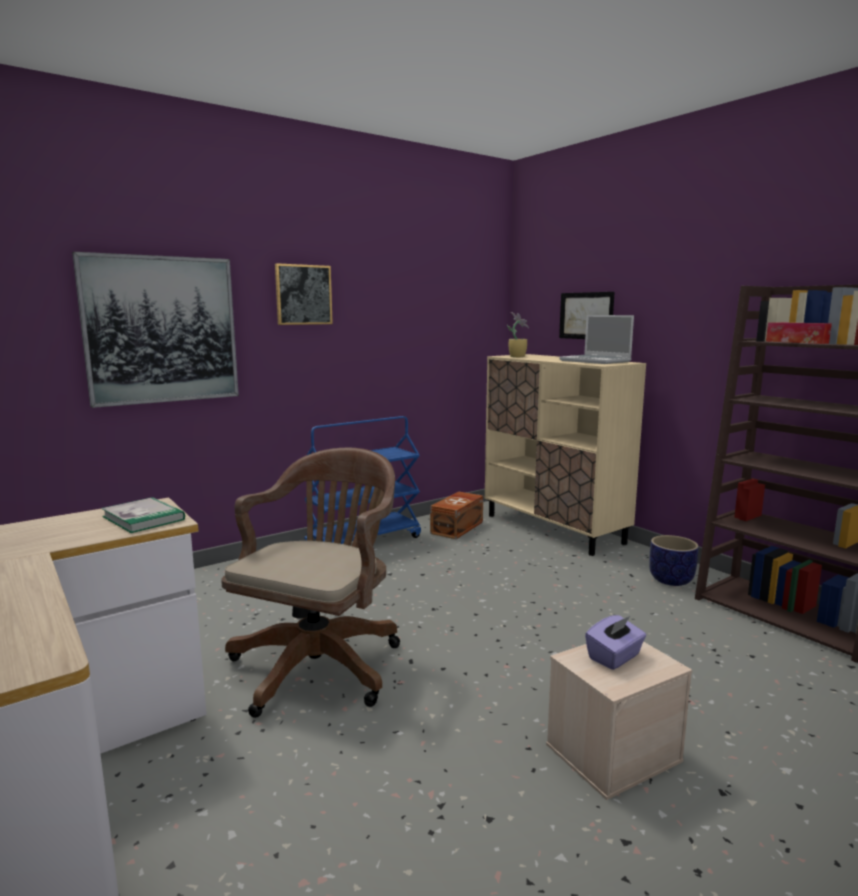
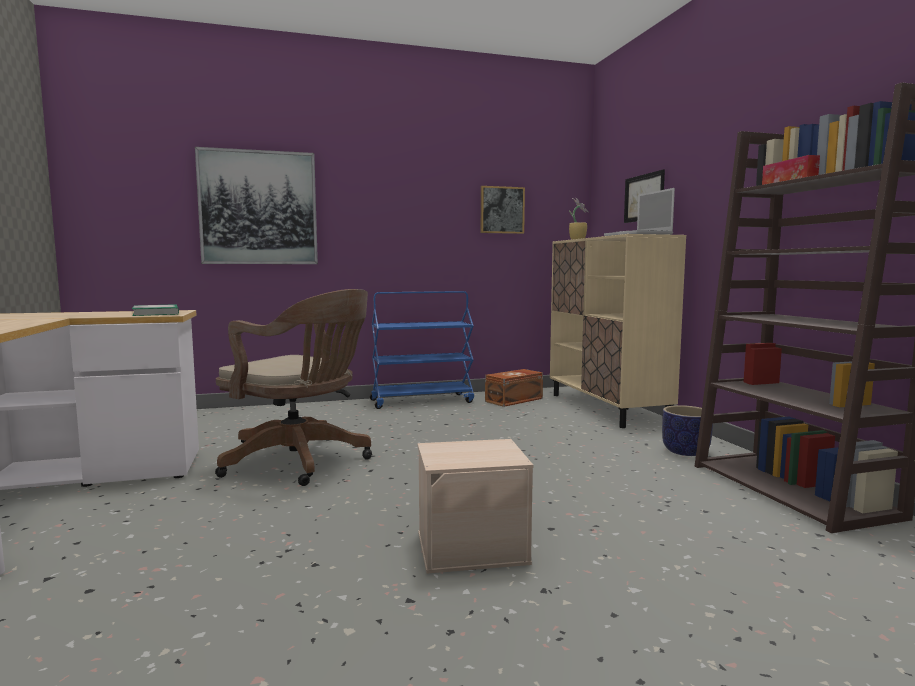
camera: 20 degrees right, 5 degrees down
brown office chair [221,448,400,718] -> brown office chair turned 75 degrees clockwise [215,289,372,486]
picture [275,263,333,325] -> picture moved to [481,186,525,234]
purple tissue box [585,615,646,670] -> none

